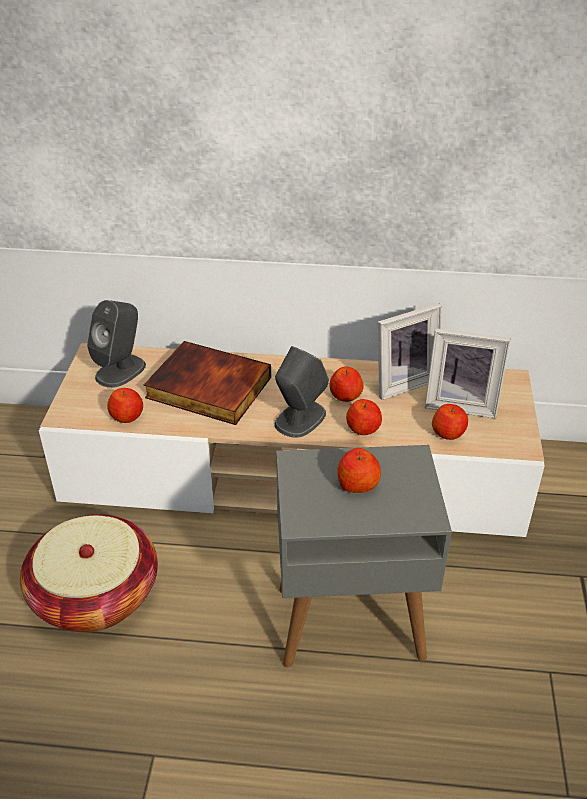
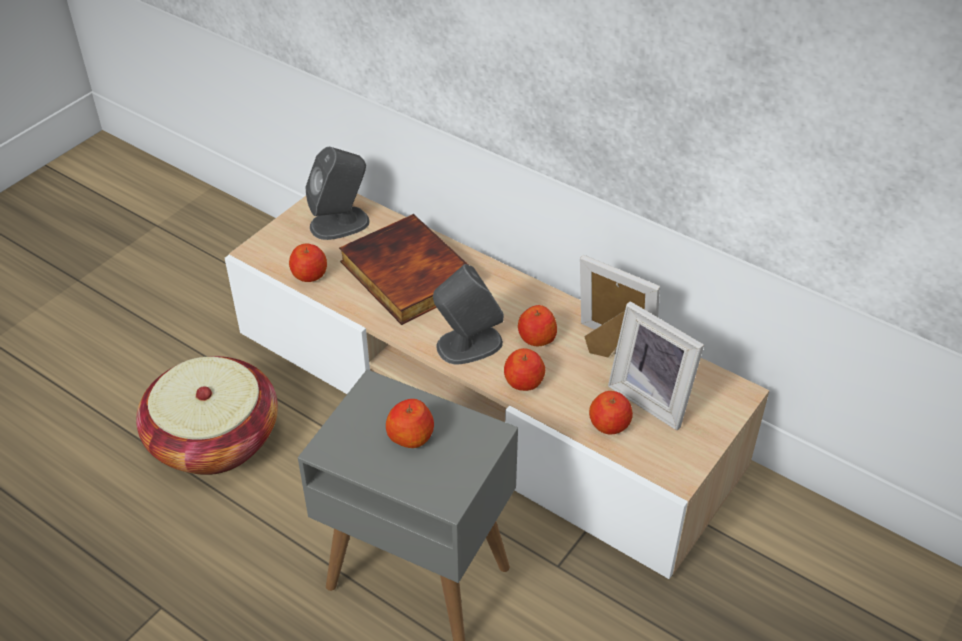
camera: 30 degrees right, 5 degrees up
picture frame [378,303,441,400] -> picture frame turned 150 degrees counterclockwise [580,255,660,358]

